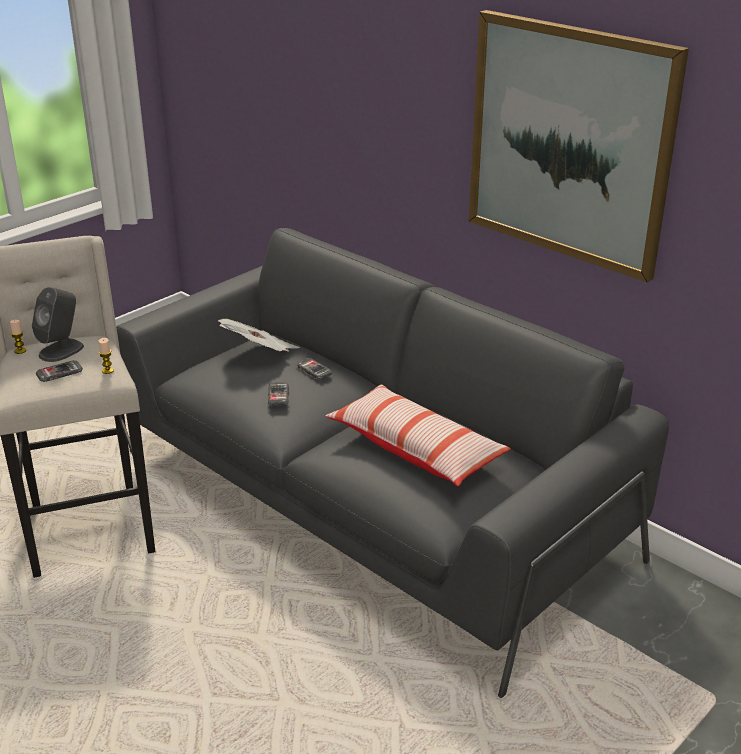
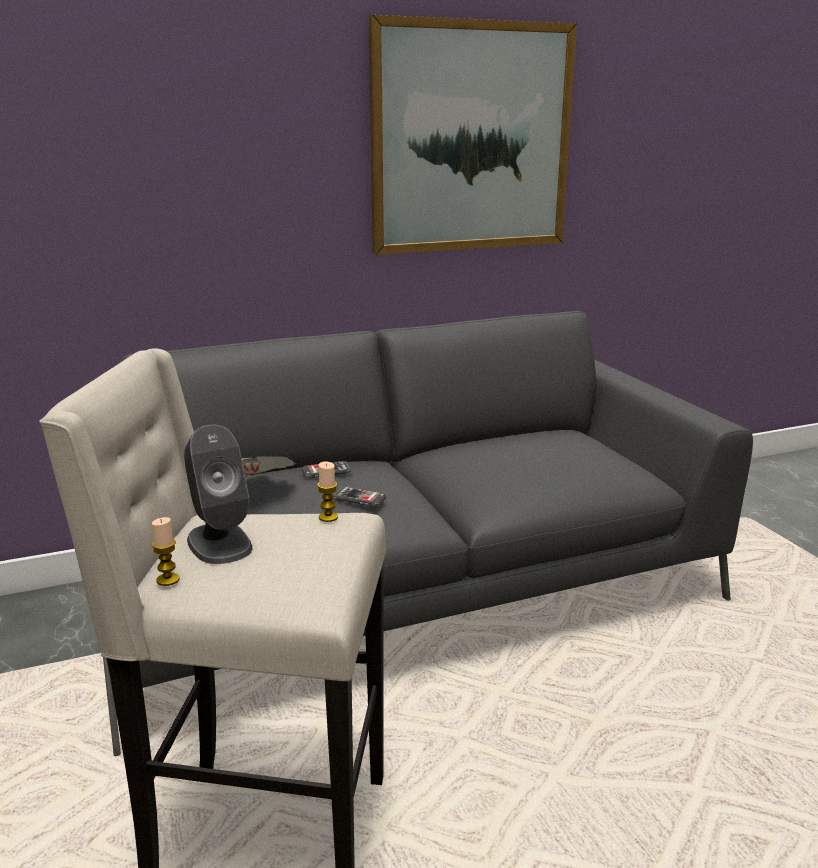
camera: 65 degrees left, 10 degrees down
phone [36,360,83,382] -> none
pillow [326,385,511,486] -> none

